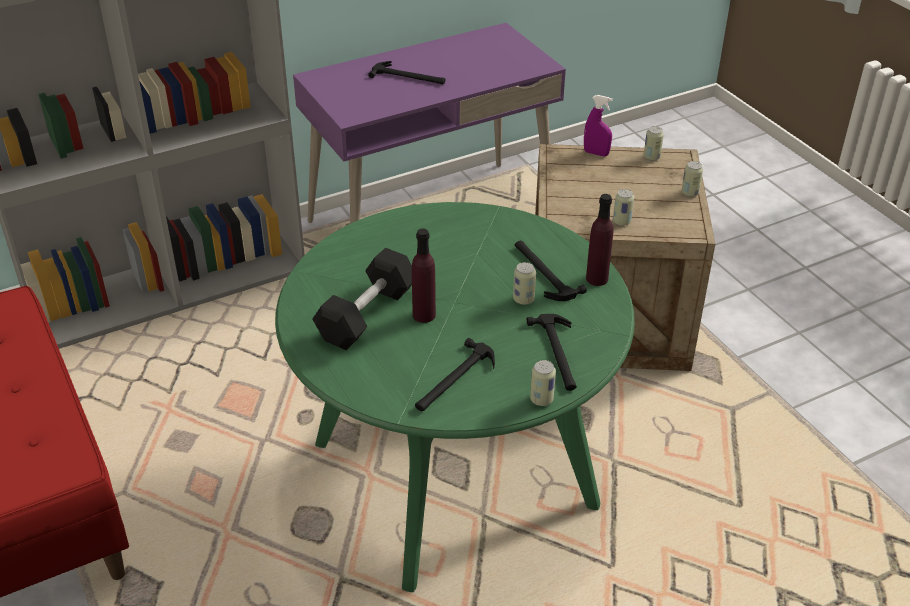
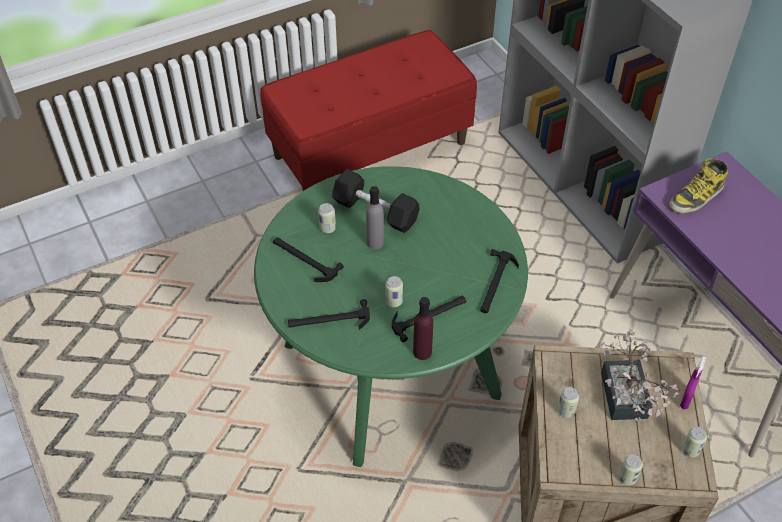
camera: 90 degrees right, 10 degrees up
hammer [368,61,445,84] -> hammer moved to [480,249,519,313]
purple bottle [412,229,436,323] -> grey bottle [366,186,384,249]
can [530,360,556,406] -> can moved to [318,203,336,233]
none -> potted plant [598,331,679,422]
none -> boot [669,158,728,213]

